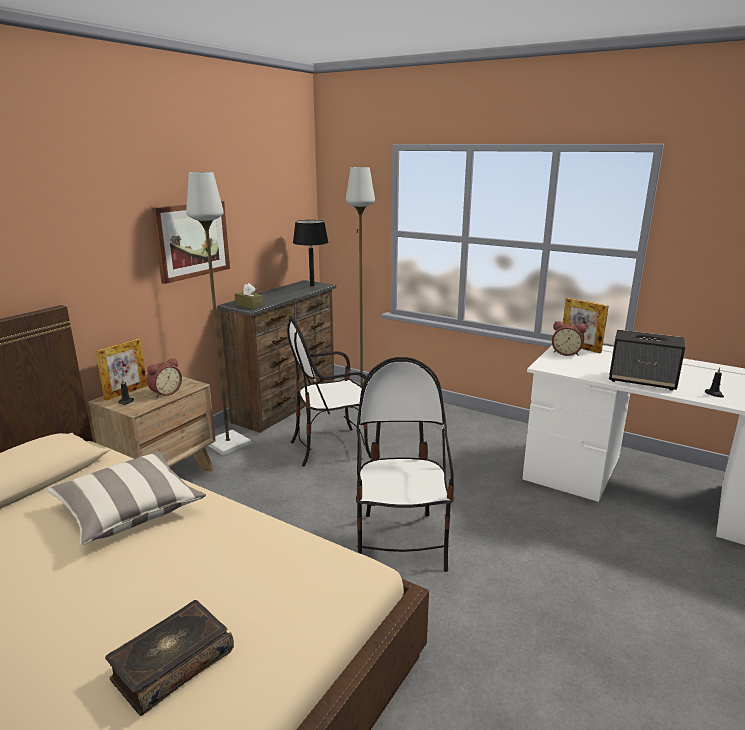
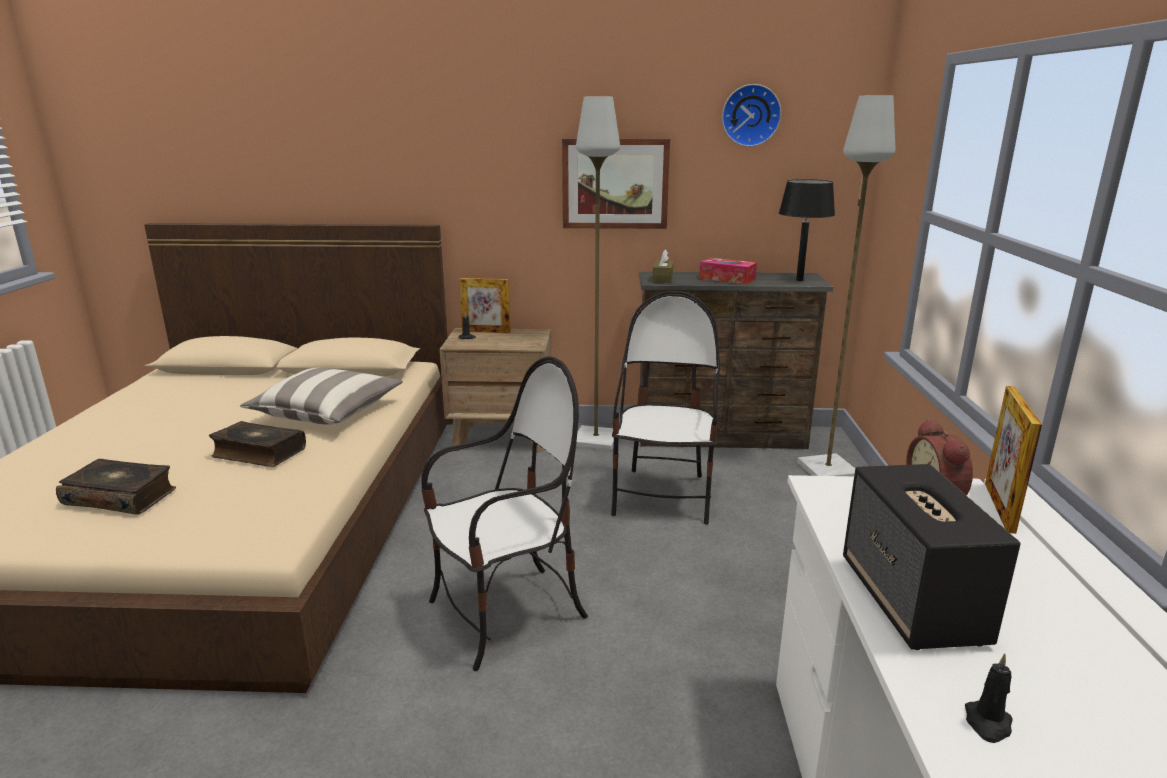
camera: 60 degrees right, 0 degrees up
alarm clock [147,358,182,398] -> none
chair [287,316,371,466] -> chair turned 60 degrees clockwise [611,291,720,525]
none -> book [209,421,306,467]
none -> tissue box [699,258,757,284]
none -> wall clock [722,84,781,147]

